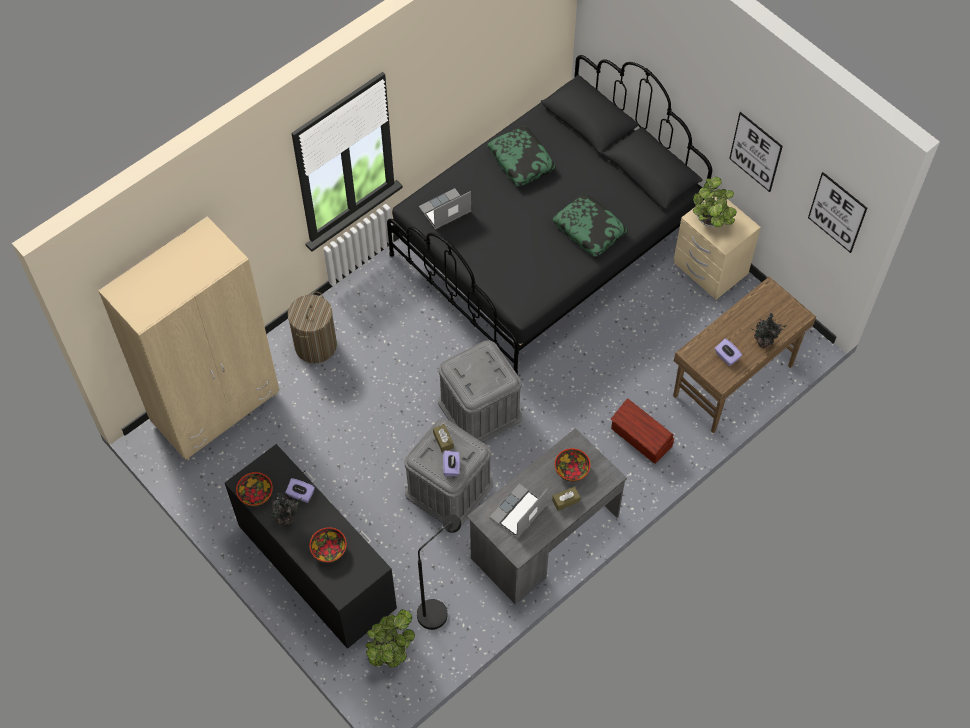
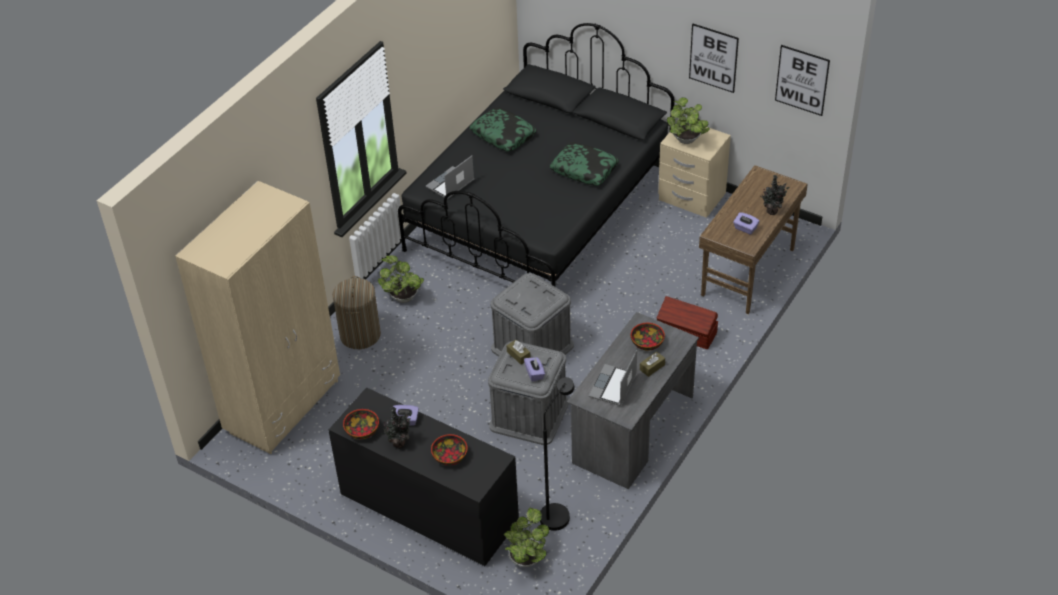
camera: 15 degrees left, 15 degrees down
none -> potted plant [378,255,424,303]

